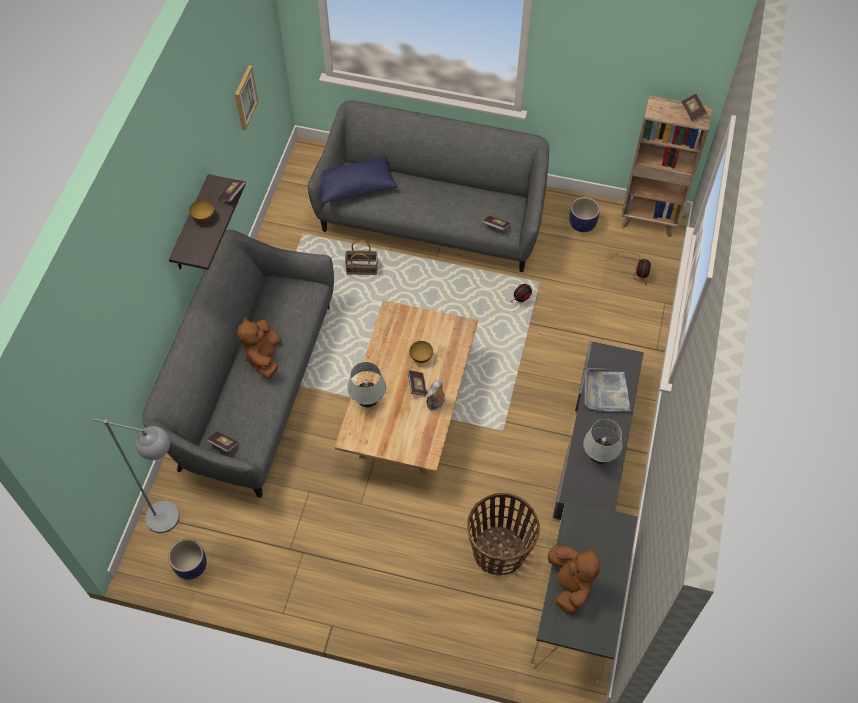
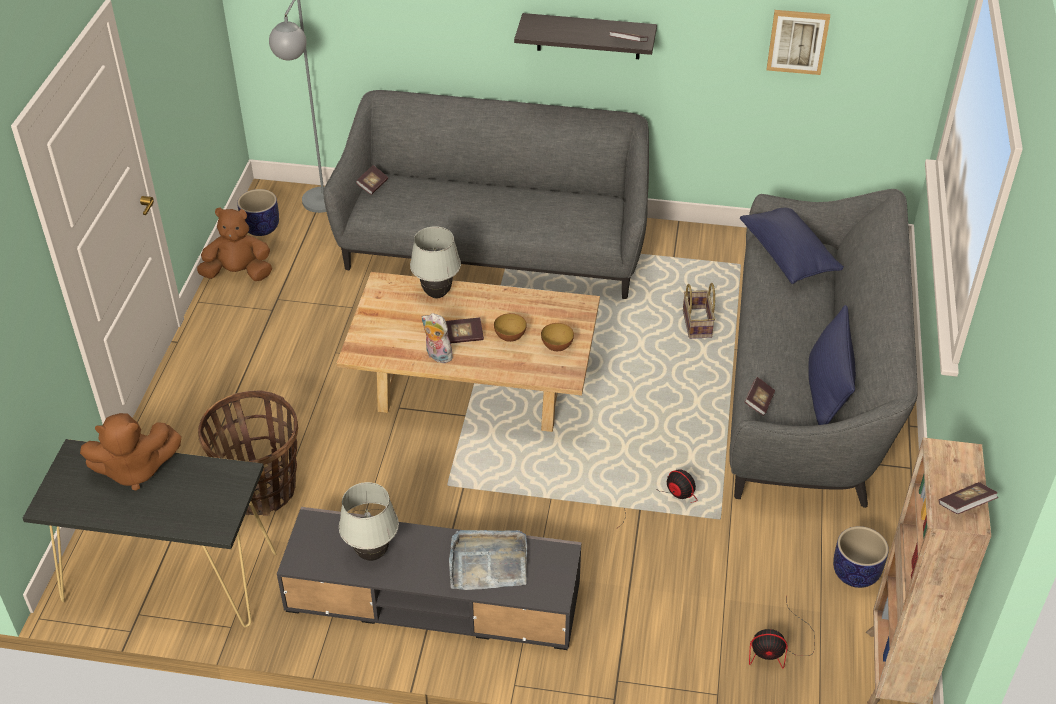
camera: 85 degrees right, 15 degrees down
bowl [189,199,215,222] -> bowl moved to [541,323,574,351]
brown plush toy [237,317,281,378] -> brown plush toy moved to [197,207,272,281]
none -> blue pillow [808,305,856,425]

